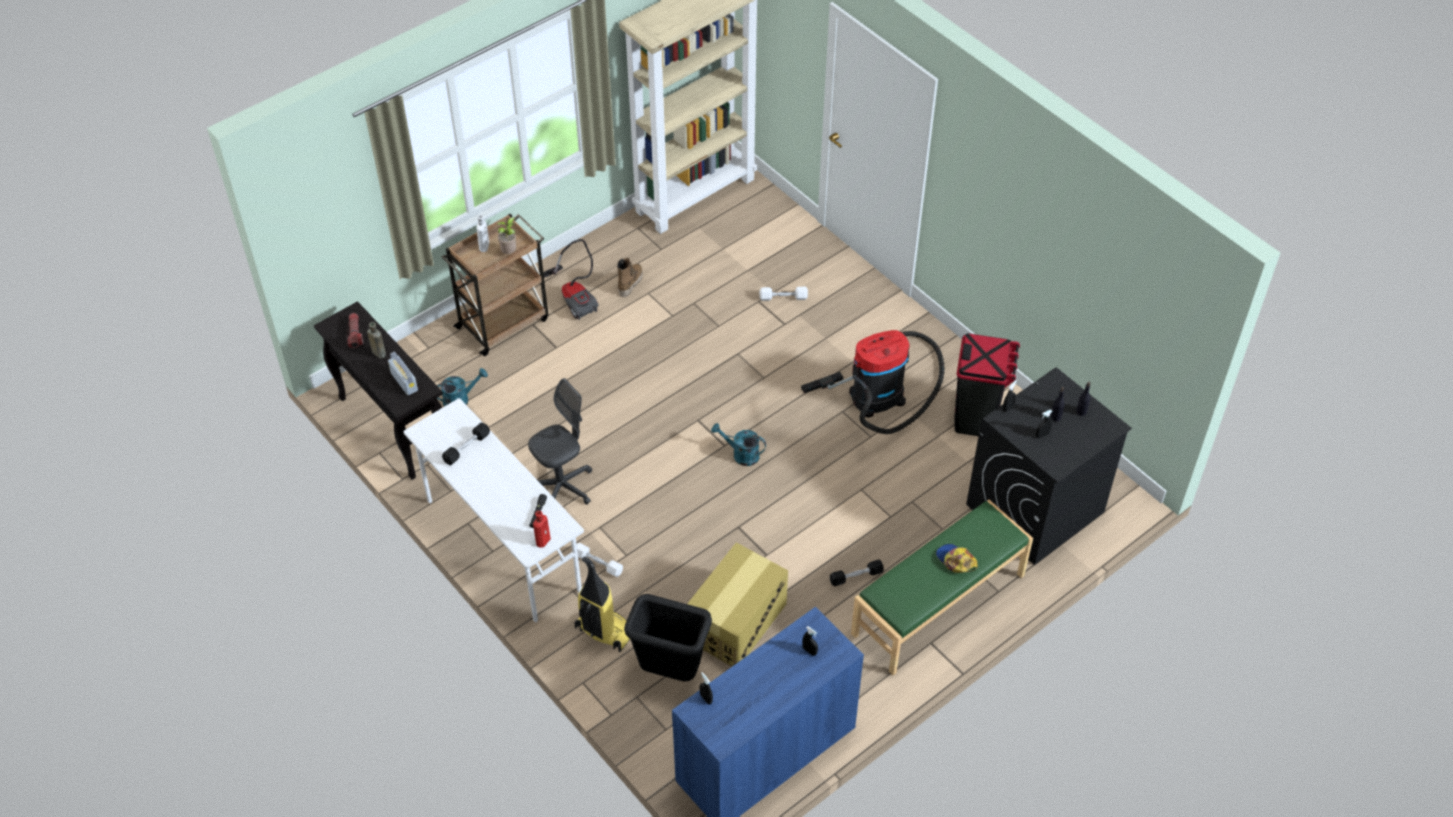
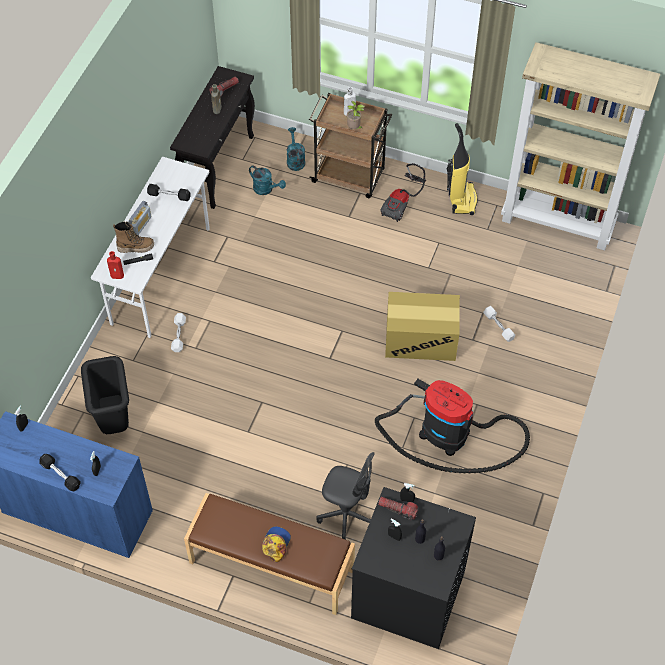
camera: 60 degrees right, 5 degrees up
radio [388,352,418,395] -> radio moved to [129,201,151,235]
grey office chair [528,378,592,505] -> grey office chair moved to [316,452,375,540]
vacuum cleaner [574,557,630,653] -> vacuum cleaner moved to [447,123,478,215]
boot [617,258,643,297] -> boot moved to [113,221,154,253]
cardboard box [687,542,788,666] -> cardboard box moved to [385,292,460,361]
turquoise watering can [711,423,766,466] -> turquoise watering can moved to [287,127,305,171]
black dumbbell [830,560,884,586] -> black dumbbell moved to [39,454,81,491]
green bench [851,500,1033,675] -> brown bench [184,493,355,615]
black trash can [954,333,1020,436] -> none
none -> flashlight [378,497,418,520]

